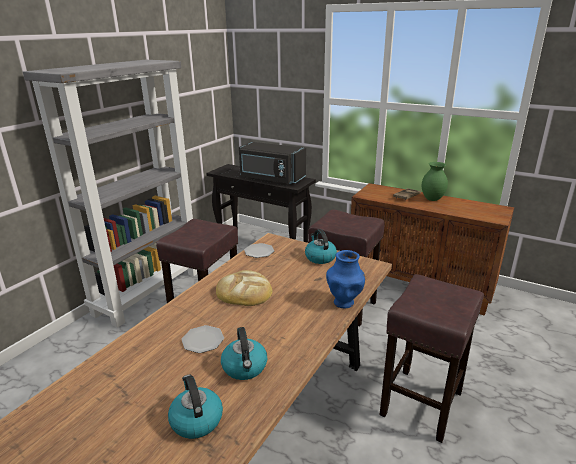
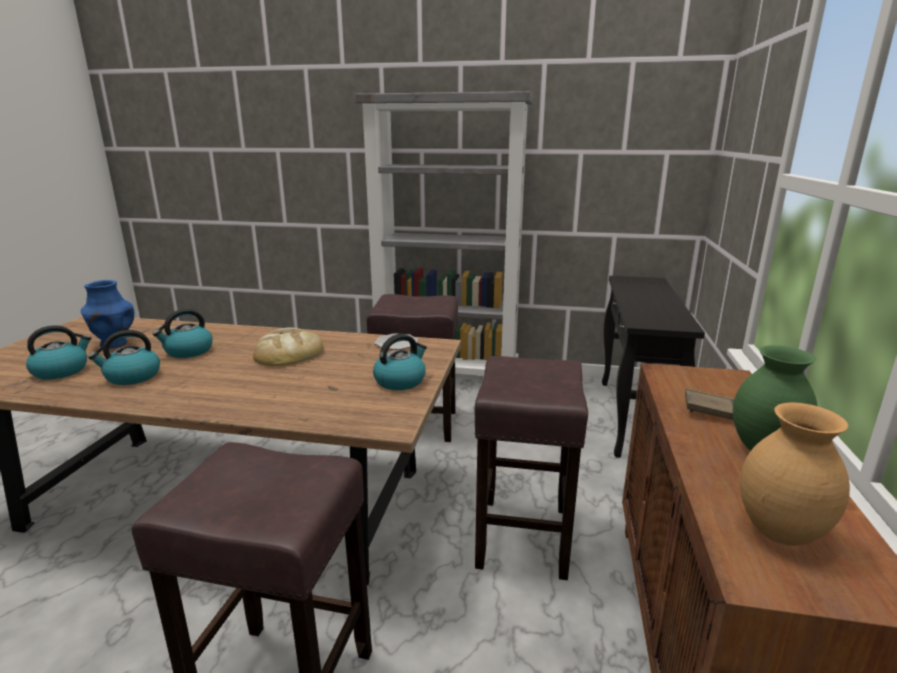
camera: 70 degrees right, 5 degrees down
plate [181,325,224,353] -> kettle [152,309,213,358]
black microwave [239,142,306,184] -> none
blue vase [326,250,365,308] -> blue vase moved to [81,280,134,349]
none -> brown vase [740,403,850,546]

